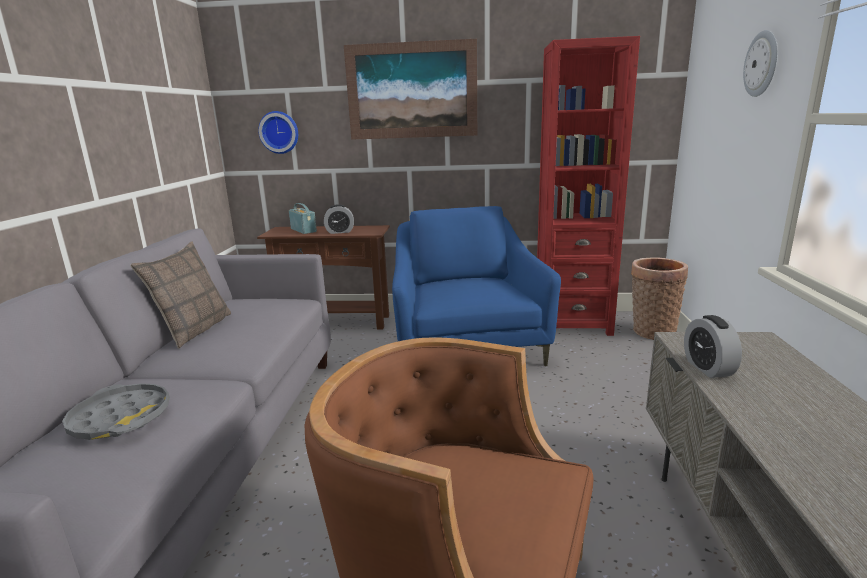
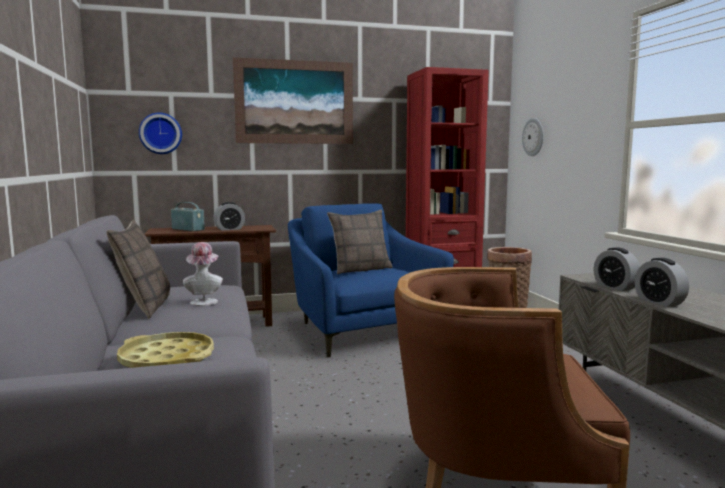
camera: 20 degrees left, 10 degrees down
grey tray [62,383,170,440] -> yellow tray [117,332,214,368]
wall clock [743,30,778,97] -> wall clock moved to [522,118,544,156]
none -> hat [183,242,223,306]
none -> pillow [327,210,393,274]
none -> alarm clock [635,258,689,307]

